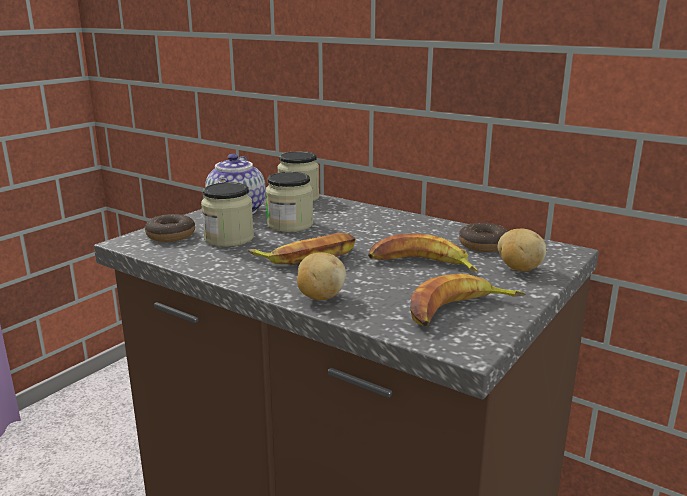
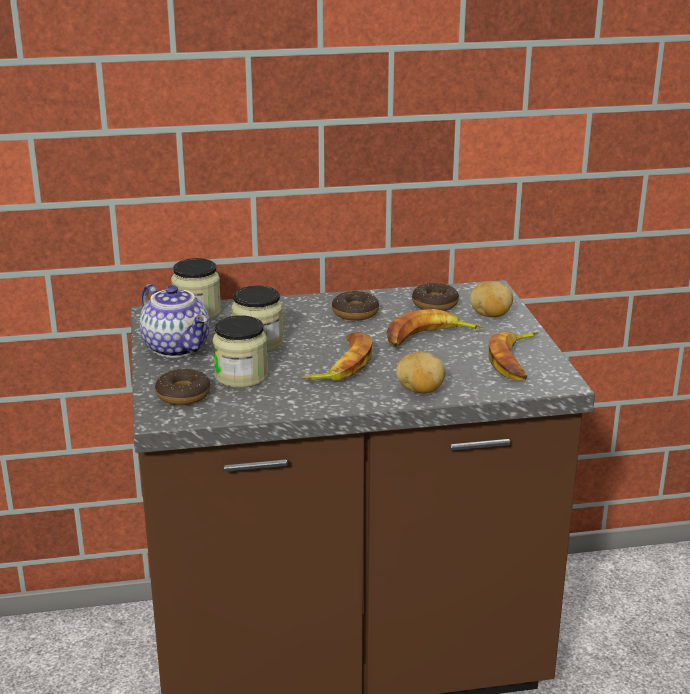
camera: 45 degrees left, 5 degrees up
none -> donut [332,291,379,321]

